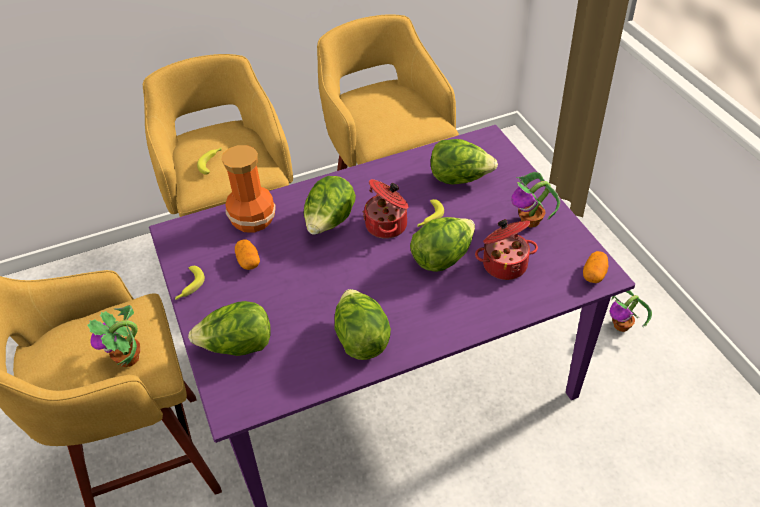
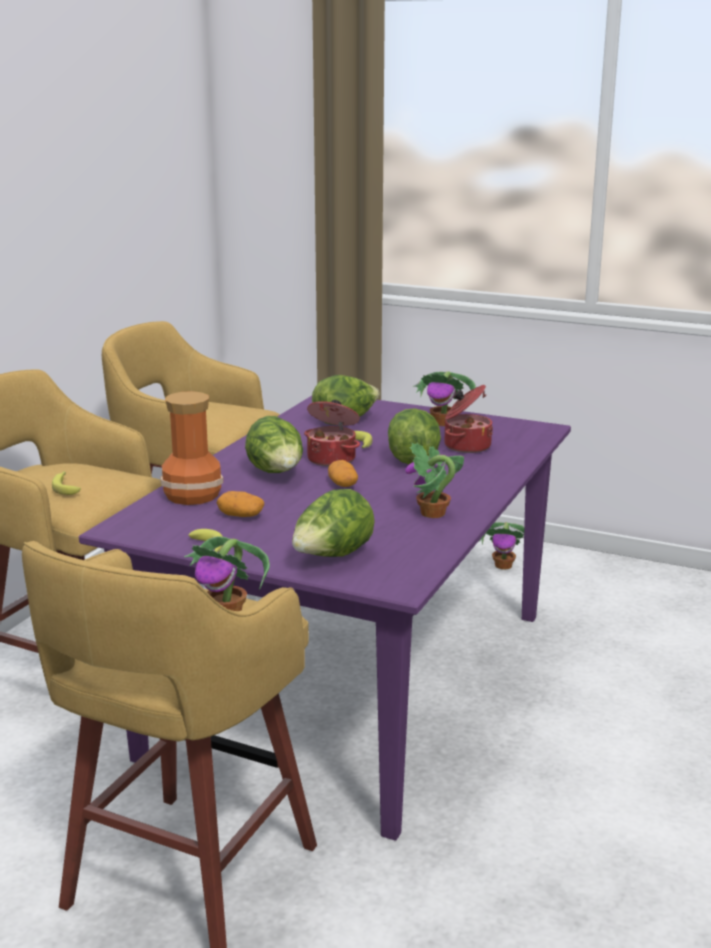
camera: 45 degrees left, 25 degrees down
lettuce [334,289,391,360] -> potted plant [405,443,464,518]
potato [583,251,608,283] -> potato moved to [328,460,358,487]

